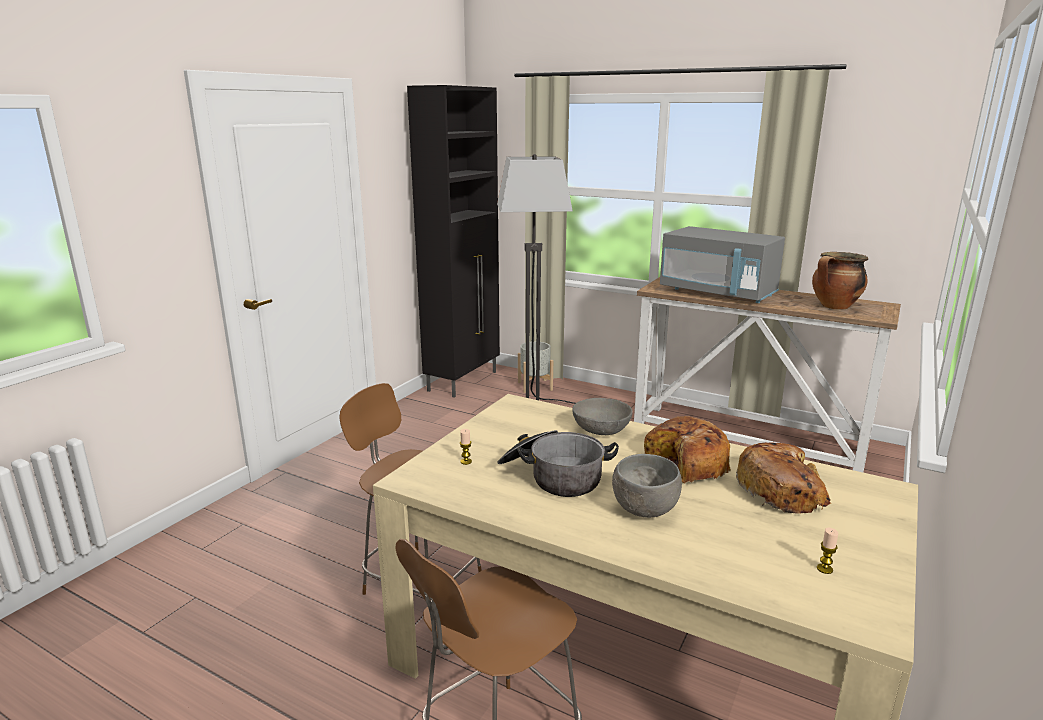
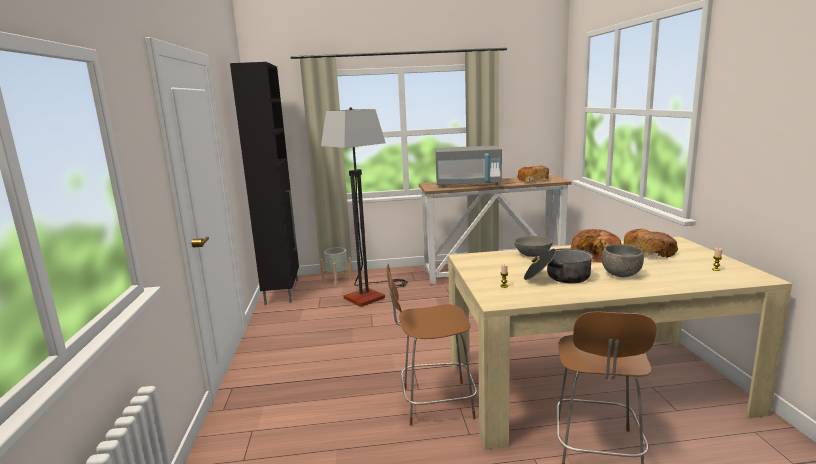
camera: 35 degrees left, 5 degrees down
cooking pot [812,252,868,310] -> bread [517,166,549,182]

